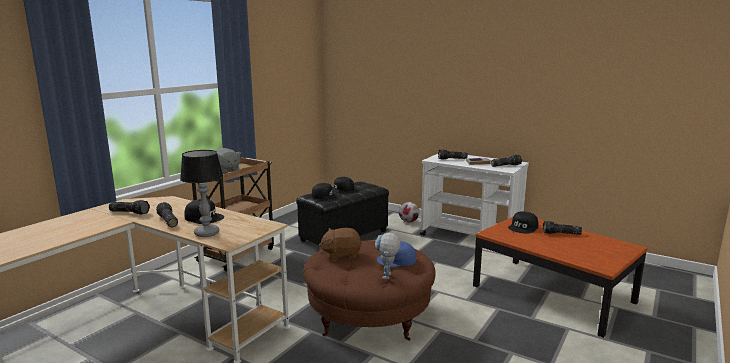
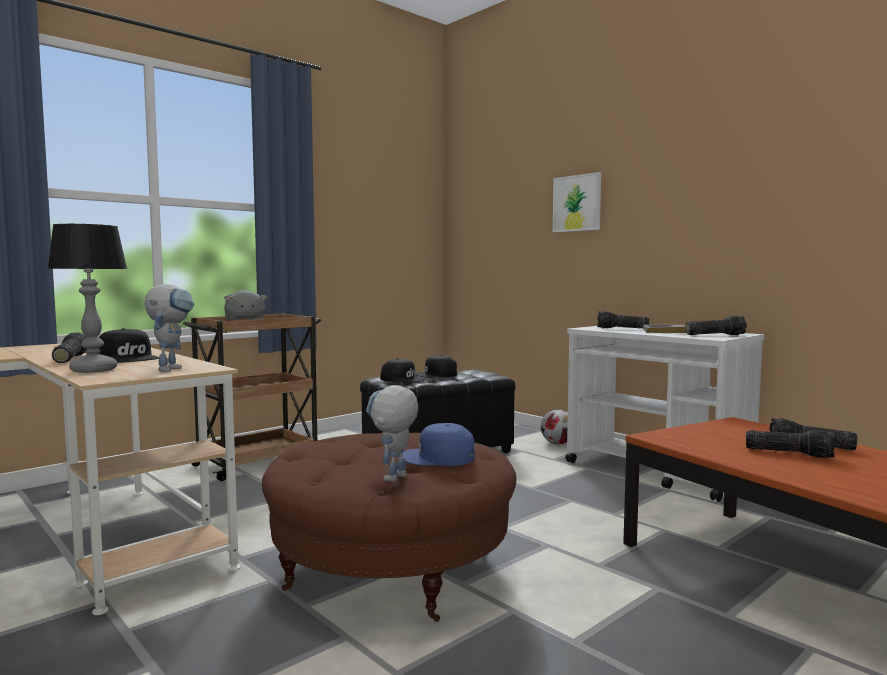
camera: 15 degrees right, 10 degrees down
flashlight [109,200,150,215] -> flashlight moved to [746,430,835,458]
brown plush toy [319,228,362,261] -> none
black cap [508,211,539,233] -> none
none -> toy robot [144,284,194,372]
none -> picture [553,172,601,232]

